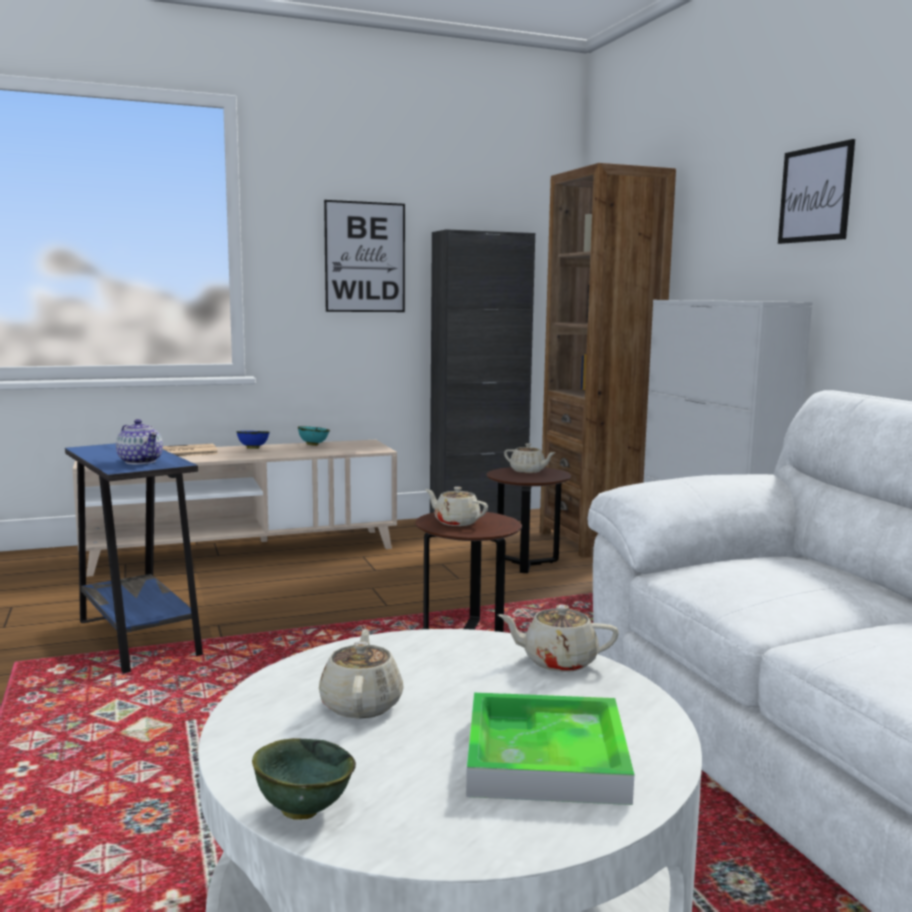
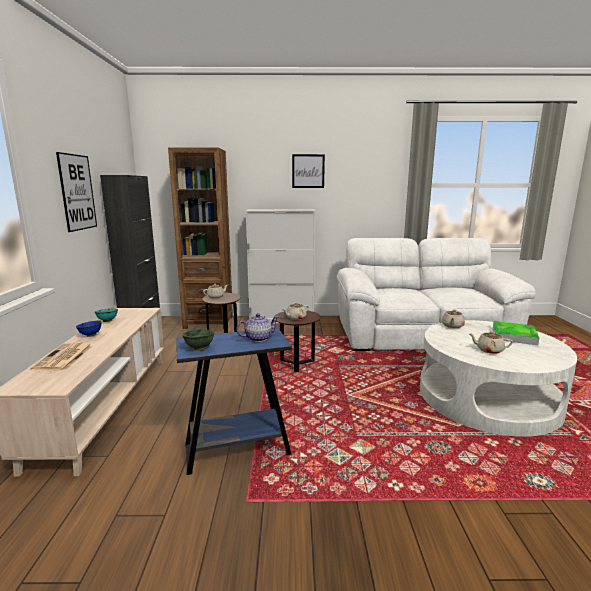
camera: 70 degrees left, 5 degrees up
green bowl [252,738,356,820] -> green bowl moved to [182,329,215,351]

